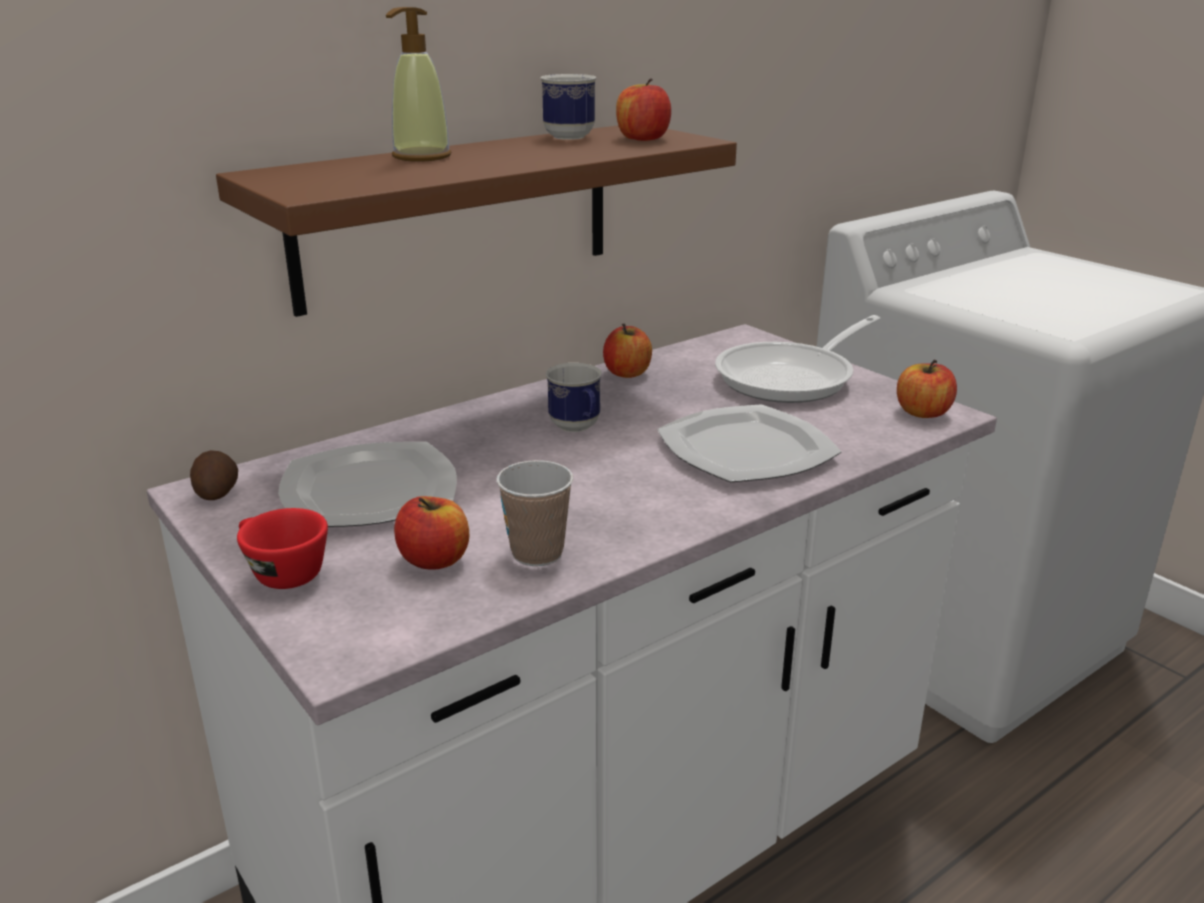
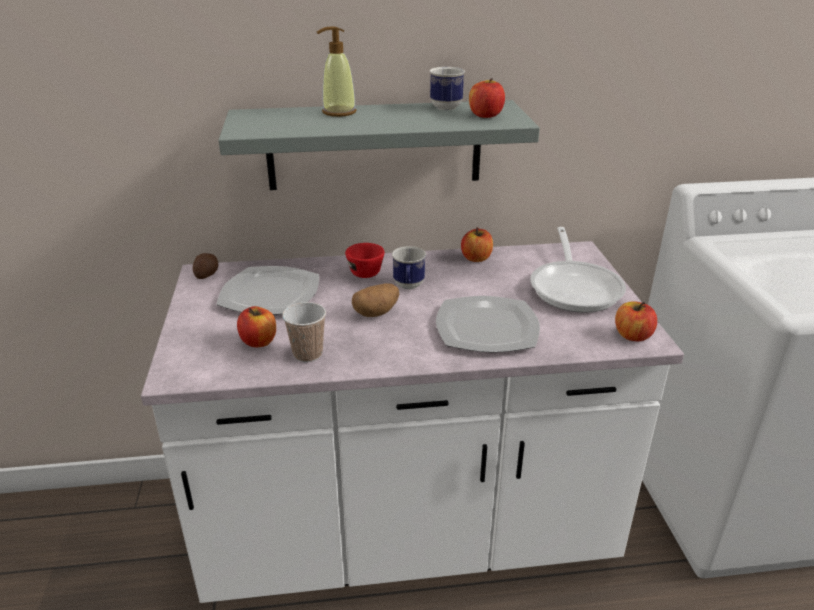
camera: 30 degrees right, 5 degrees up
brown shelf [216,125,737,317] -> grey shelf [218,100,540,190]
red cup [237,508,328,589] -> red cup moved to [345,243,385,278]
frying pan [715,315,881,403] -> frying pan turned 75 degrees counterclockwise [530,227,626,313]
none -> potato [352,284,399,317]

